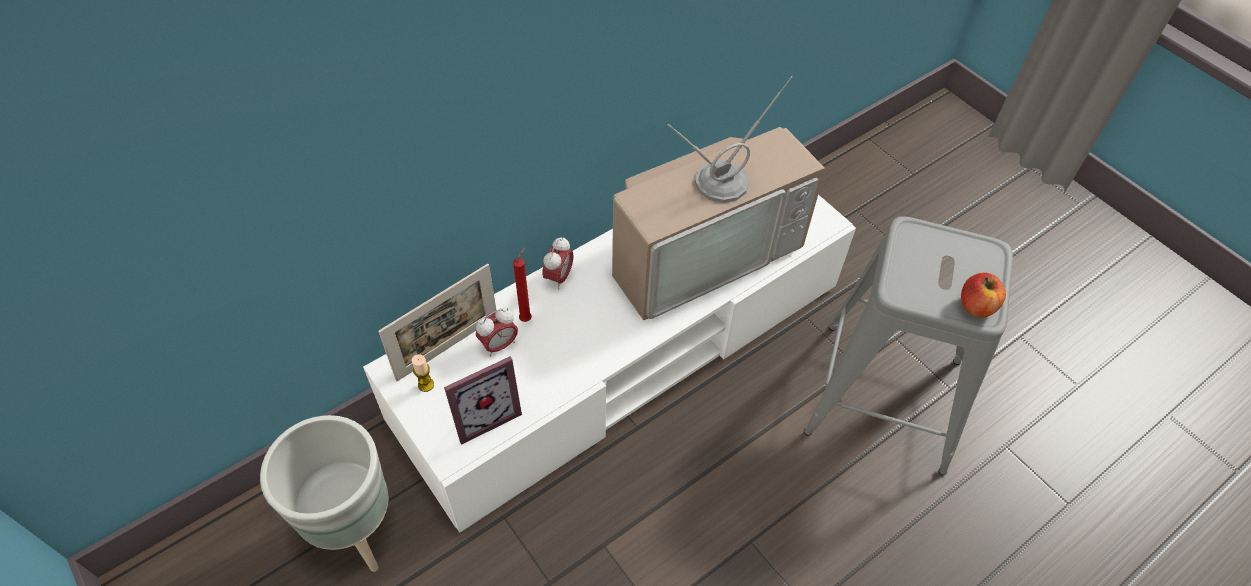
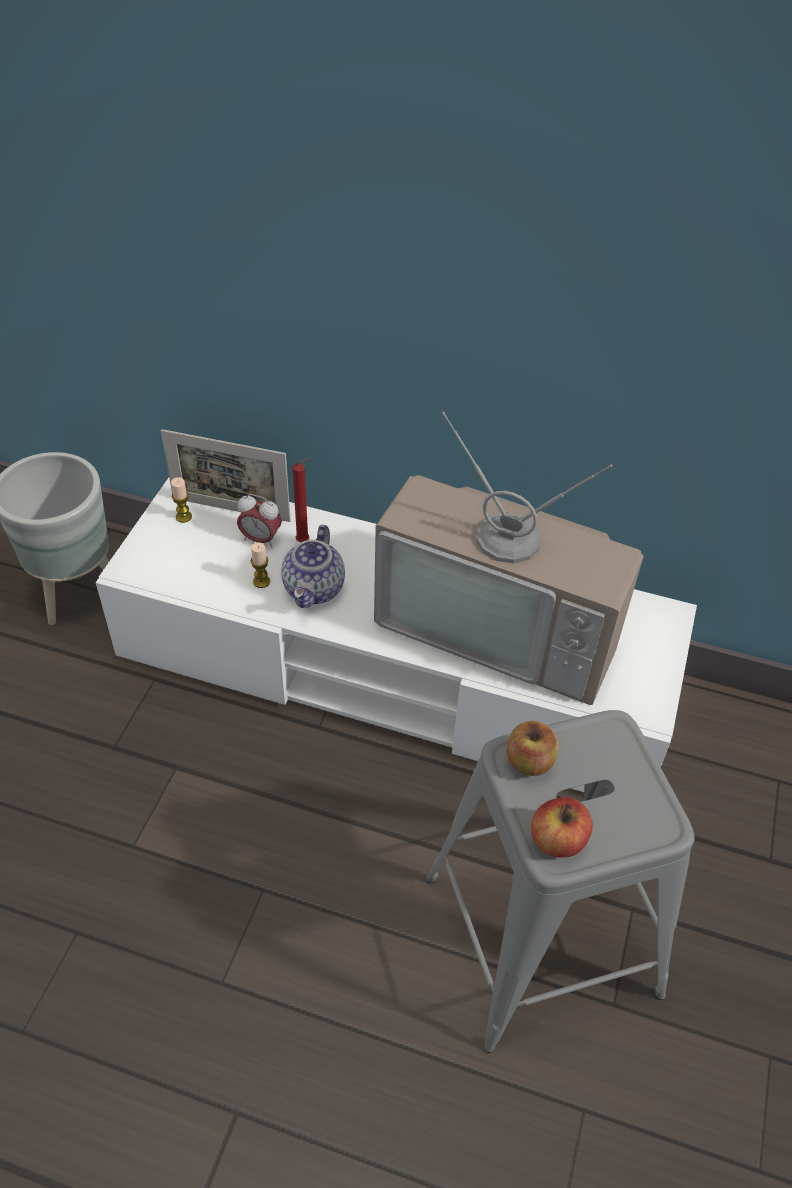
camera: 55 degrees right, 5 degrees down
picture frame [444,356,522,445] -> none
alarm clock [542,236,574,290] -> none
none -> candle [251,543,270,588]
none -> teapot [281,525,345,608]
none -> apple [507,721,559,776]

